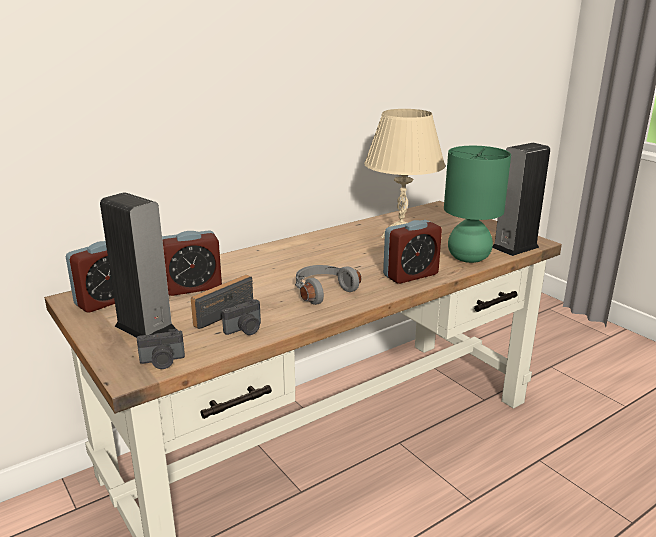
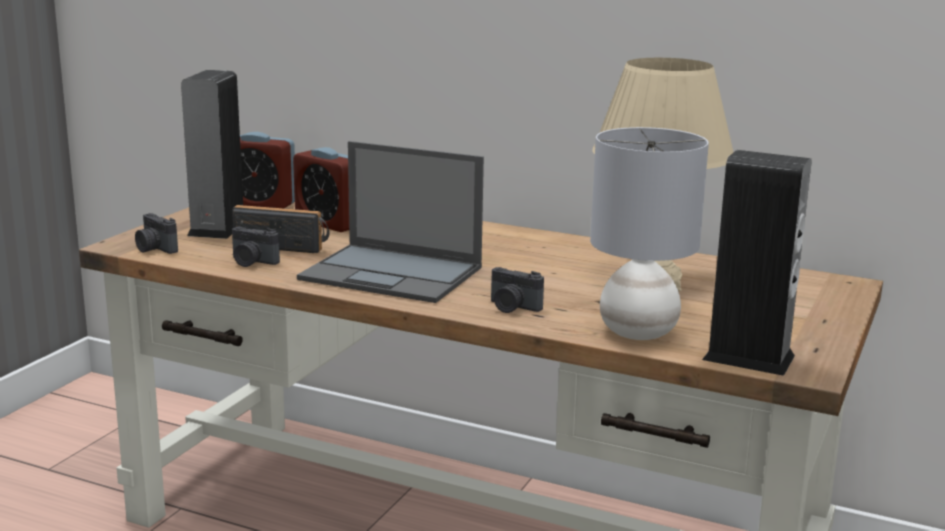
camera: 60 degrees right, 5 degrees down
grey headphones [295,265,361,305] -> laptop [297,141,484,303]
alarm clock [383,220,442,284] -> camera [491,267,544,313]
green table lamp [444,146,511,263] -> grey table lamp [590,127,709,340]

